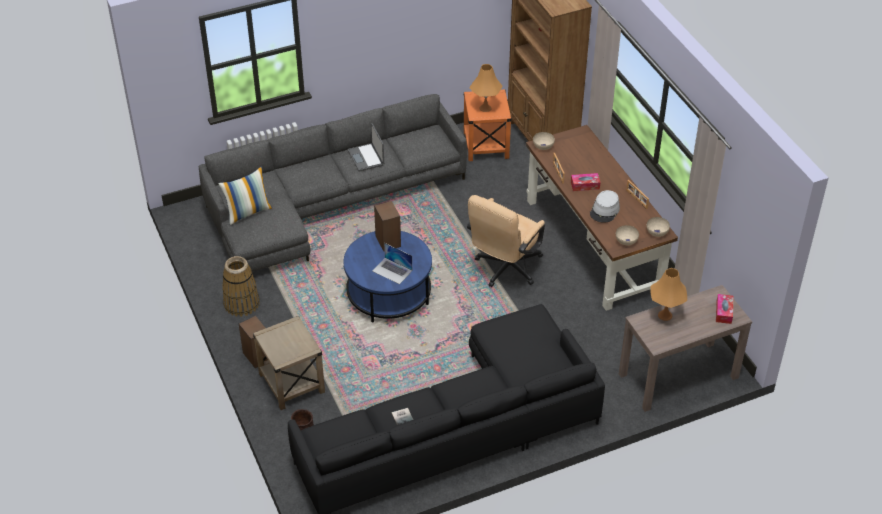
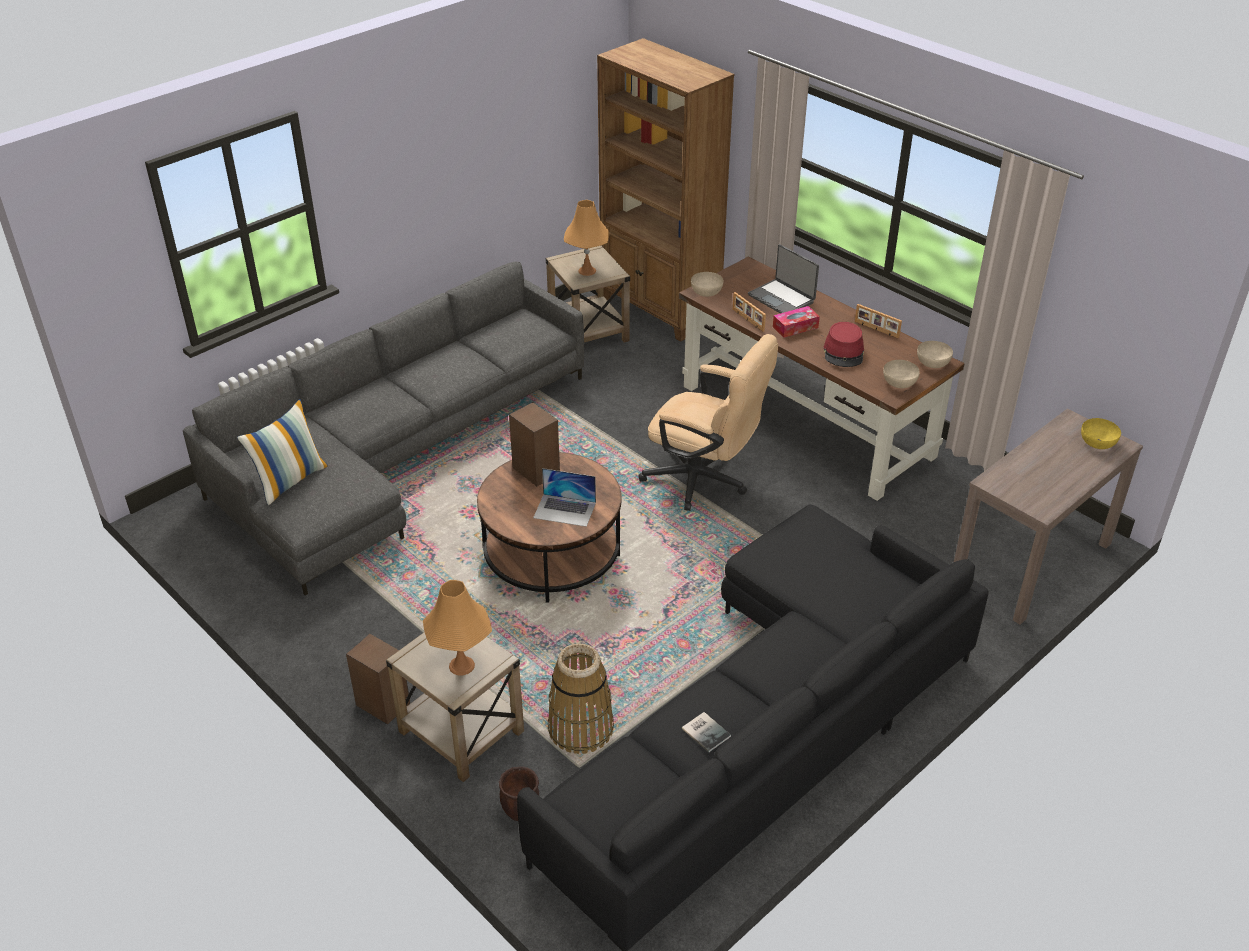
camera: 20 degrees left, 5 degrees down
basket [222,256,259,317] -> basket moved to [548,643,614,754]
blue coffee table [343,231,432,322] -> brown coffee table [477,452,621,602]
laptop [348,123,384,172] -> laptop moved to [748,244,819,313]
orange side table [463,89,512,161] -> beige side table [546,245,630,342]
beige office chair [467,195,545,287] -> beige office chair turned 75 degrees counterclockwise [638,334,778,511]
grey hat [590,190,620,223] -> red hat [823,322,864,367]
orange table lamp [650,268,687,321] -> orange table lamp moved to [423,580,492,675]
tissue box [716,294,733,324] -> yellow bowl [1081,418,1121,449]

